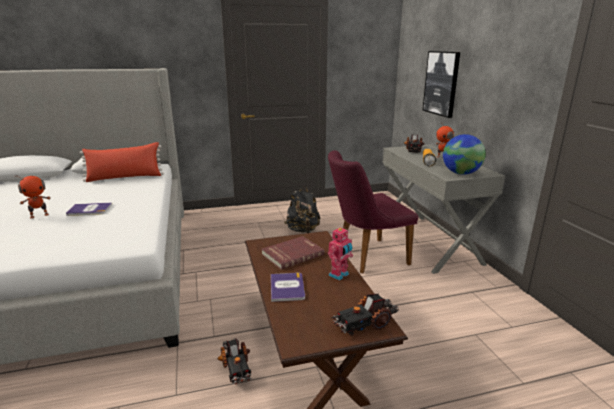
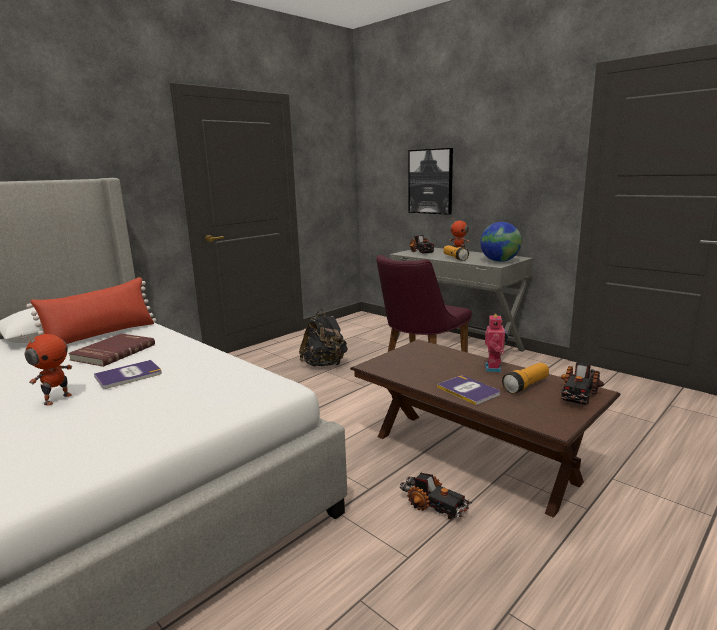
camera: 30 degrees left, 5 degrees down
red book [262,236,325,270] -> red book moved to [68,333,155,367]
none -> flashlight [502,363,549,394]

